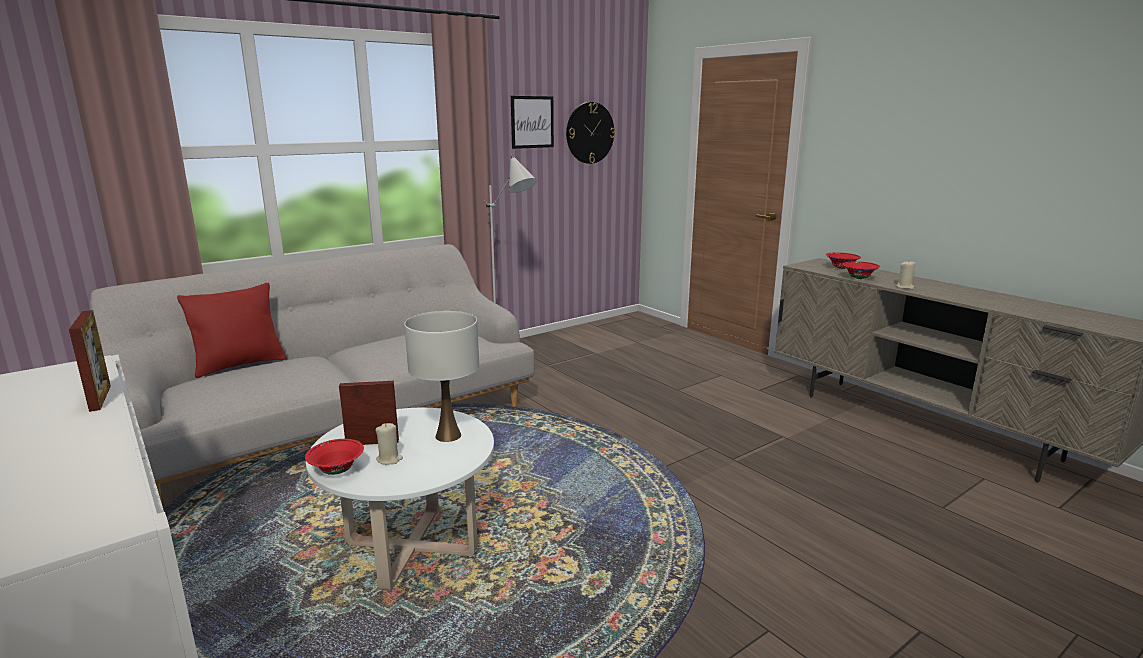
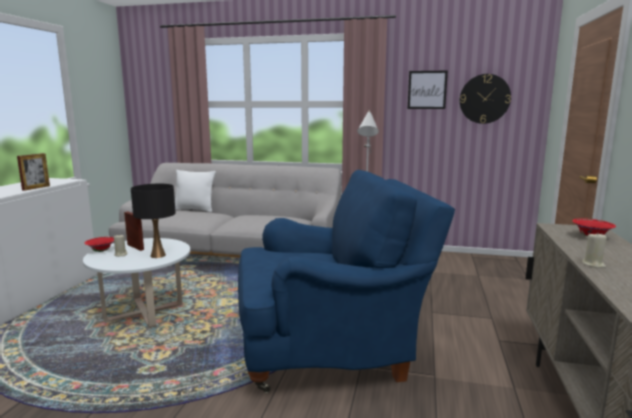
camera: 50 degrees right, 5 degrees down
red pillow [177,283,286,378] -> white pillow [175,170,216,212]
white table lamp [404,311,479,442] -> black table lamp [131,184,176,258]
red bowl [842,261,880,279] -> none
none -> blue armchair [238,170,455,394]

